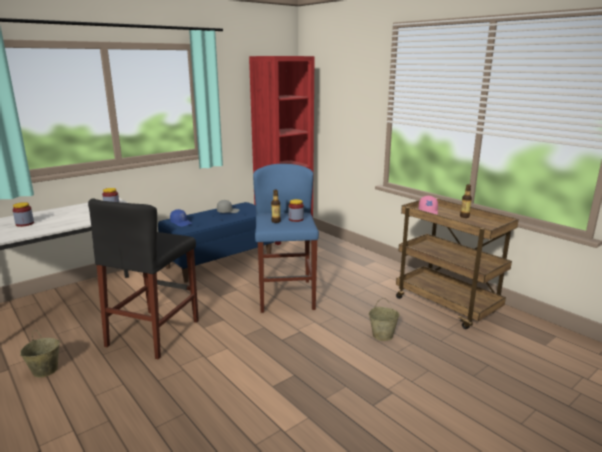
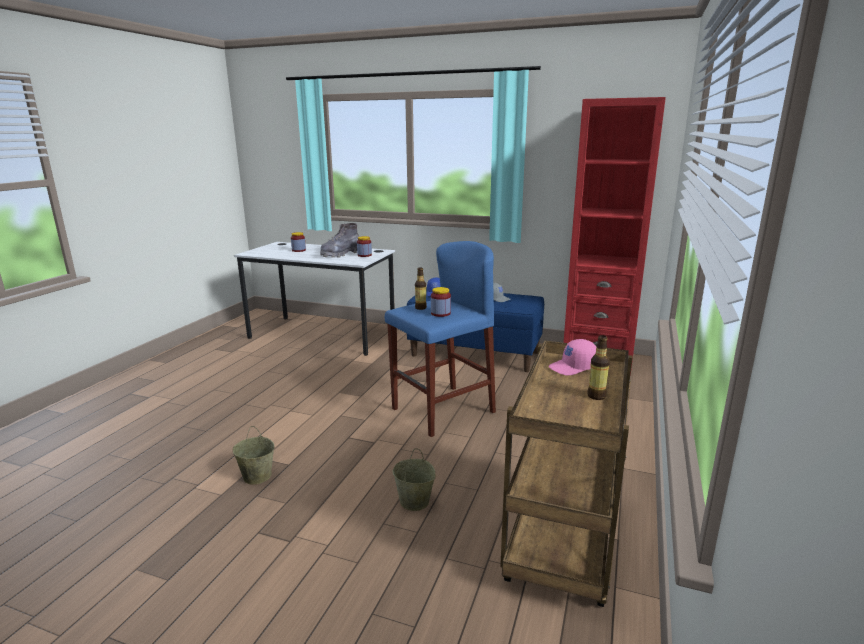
camera: 60 degrees right, 0 degrees up
beige bucket [20,330,60,378] -> beige bucket moved to [233,426,275,485]
black stool [88,198,199,360] -> none
none -> grey boot [320,223,359,258]

